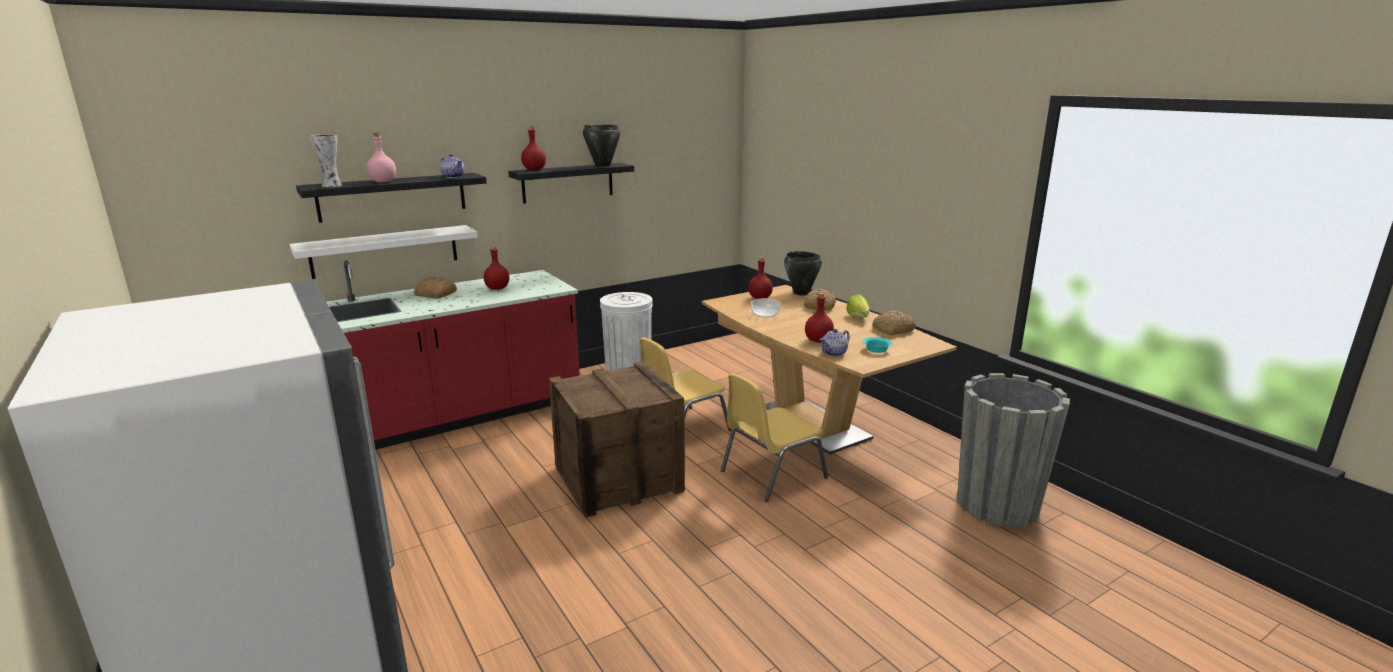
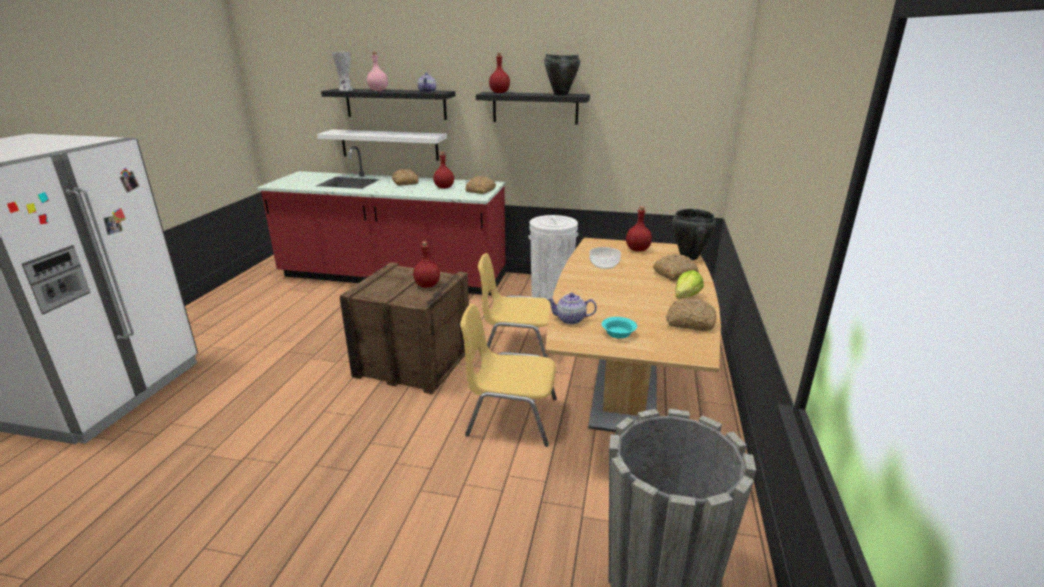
camera: 45 degrees right, 5 degrees up
red bottle [805,293,834,343] -> red bottle moved to [413,241,440,288]
none -> bread [466,176,496,194]

